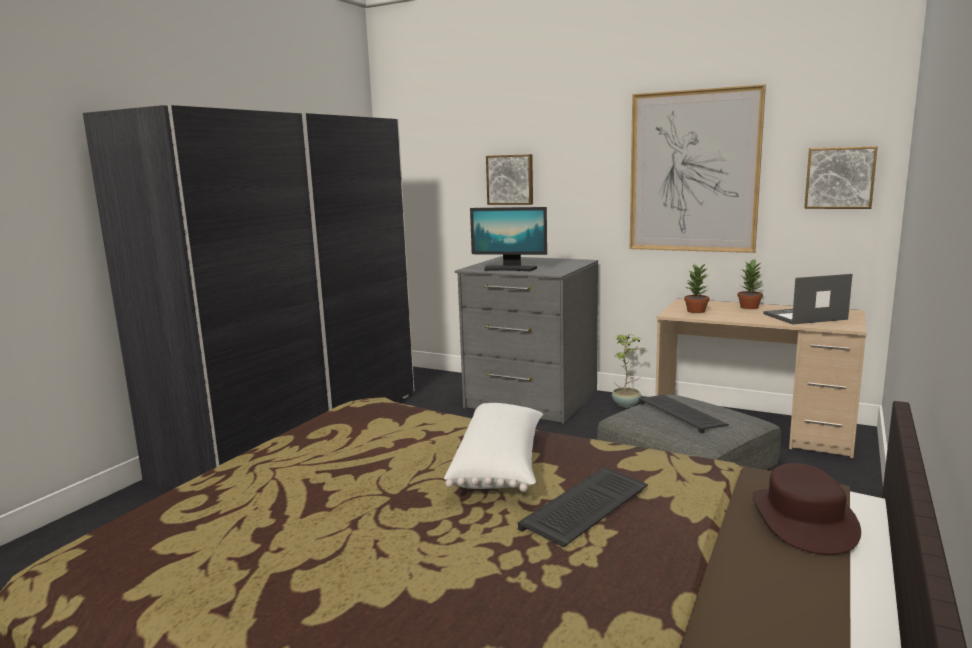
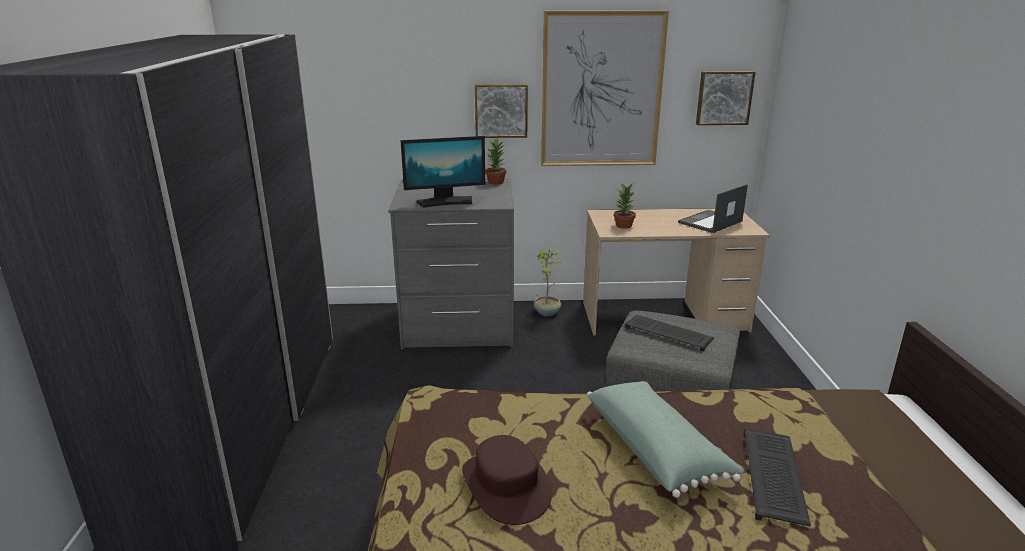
camera: 30 degrees left, 10 degrees up
white pillow [444,403,543,492] -> green pillow [587,381,744,498]
picture [486,154,533,205] -> picture moved to [475,84,528,138]
potted plant [738,259,763,309] -> potted plant moved to [485,138,506,185]
brown hat [752,463,861,555] -> brown hat moved to [462,435,552,525]

